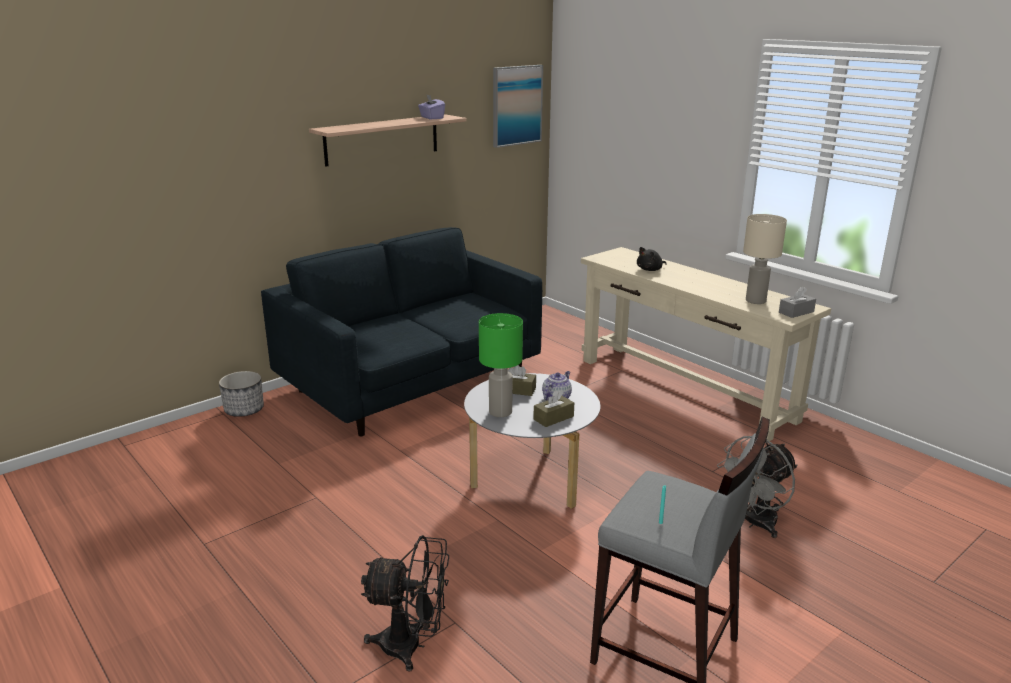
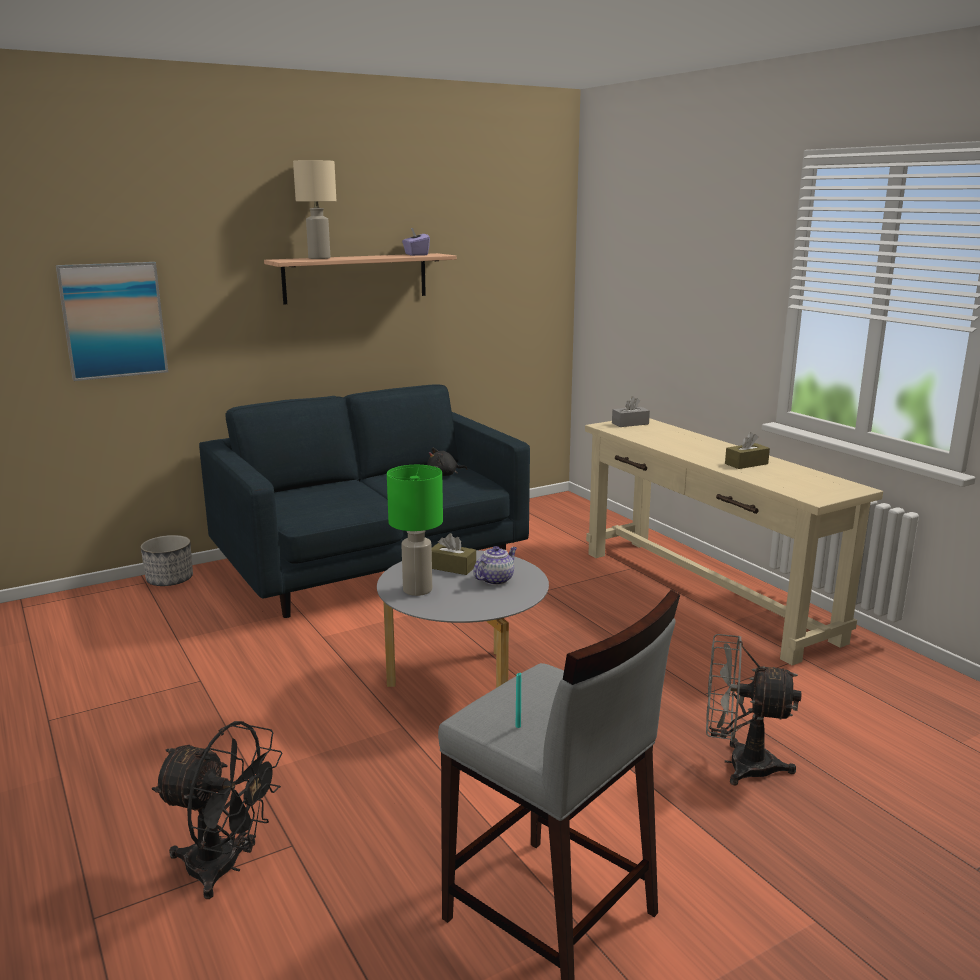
camera: 10 degrees right, 5 degrees down
picture [493,65,543,148] -> picture moved to [56,262,168,381]
brown tissue box [533,390,574,427] -> brown tissue box moved to [725,432,770,469]
black plush toy [637,247,667,271] -> black plush toy moved to [427,448,467,476]
grey fan [717,436,797,538] -> grey fan turned 45 degrees clockwise [706,634,801,785]
beige table lamp [743,214,787,304] -> beige table lamp moved to [293,160,336,259]
grey tissue box [779,286,816,318] -> grey tissue box moved to [612,396,650,427]

